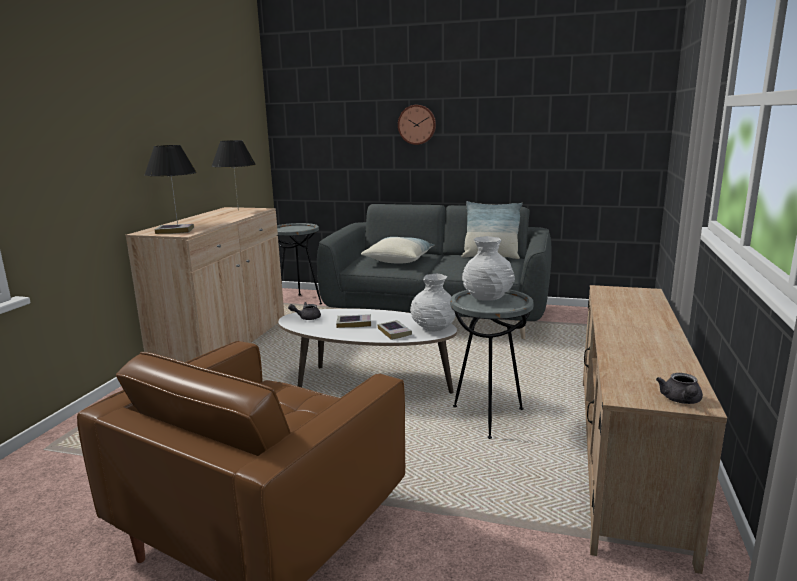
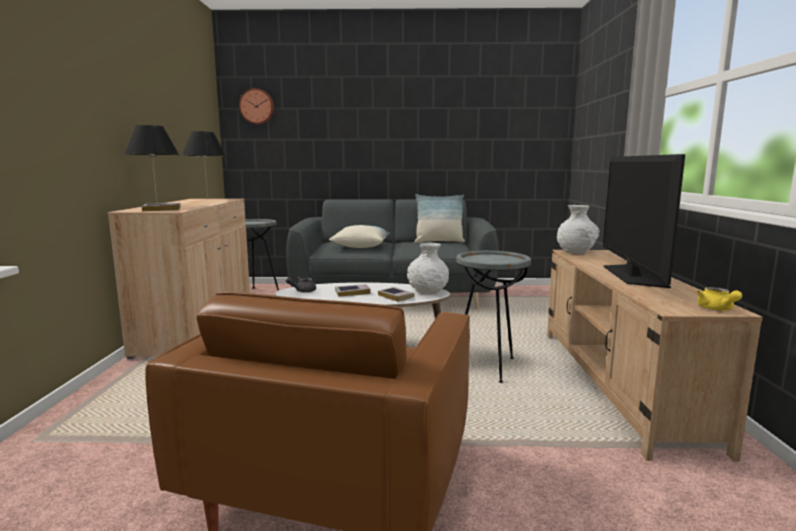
camera: 15 degrees left, 5 degrees down
wall clock [398,105,436,145] -> wall clock moved to [239,88,274,124]
white vase [462,236,515,301] -> white vase moved to [557,205,600,254]
grey teapot [656,373,703,404] -> yellow teapot [697,287,742,311]
none -> television [603,154,685,288]

